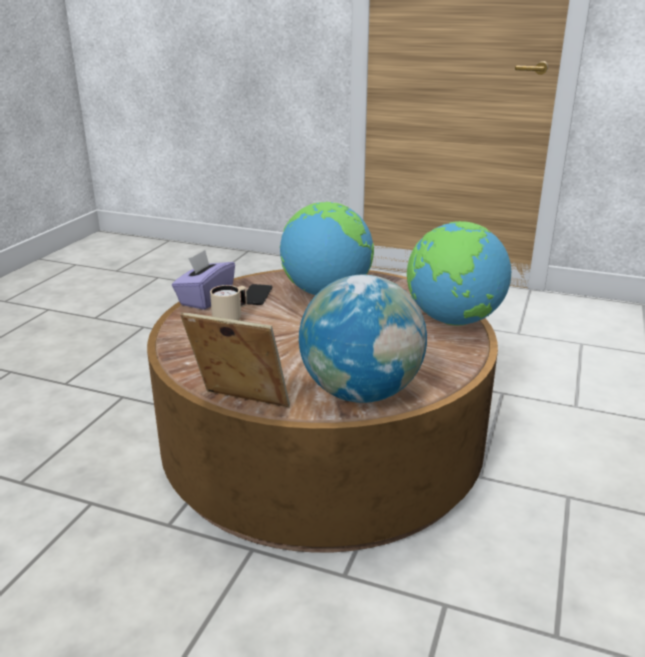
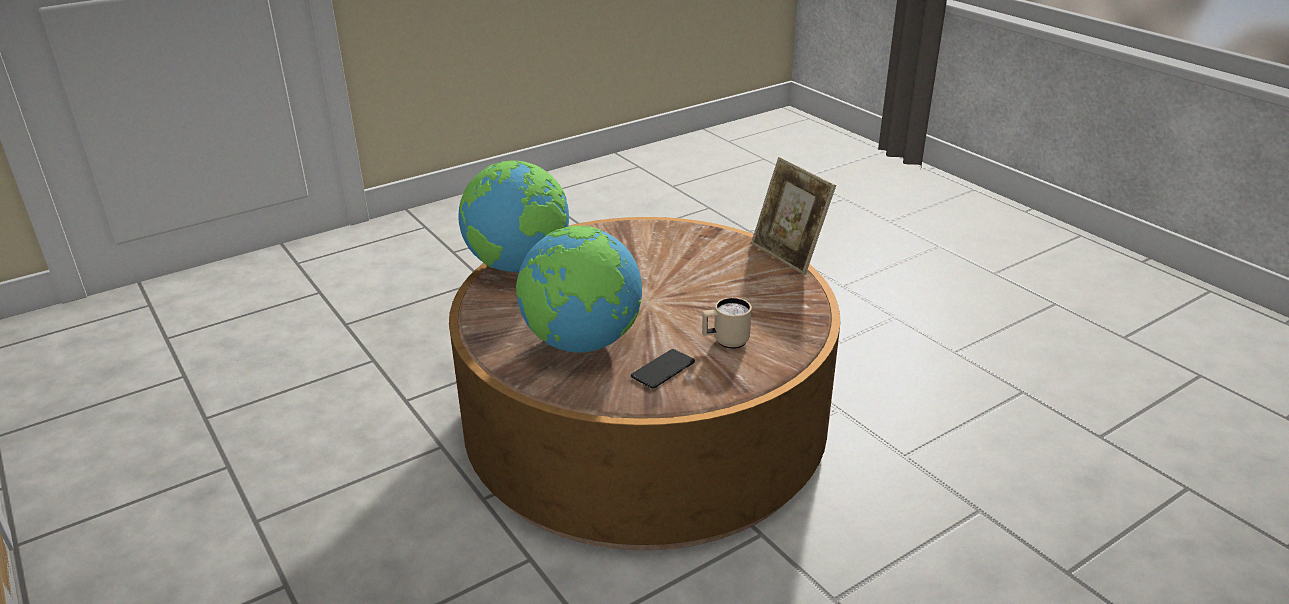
camera: 145 degrees left, 5 degrees up
purple tissue box [172,250,235,310] -> none
globe [299,275,427,403] -> none

